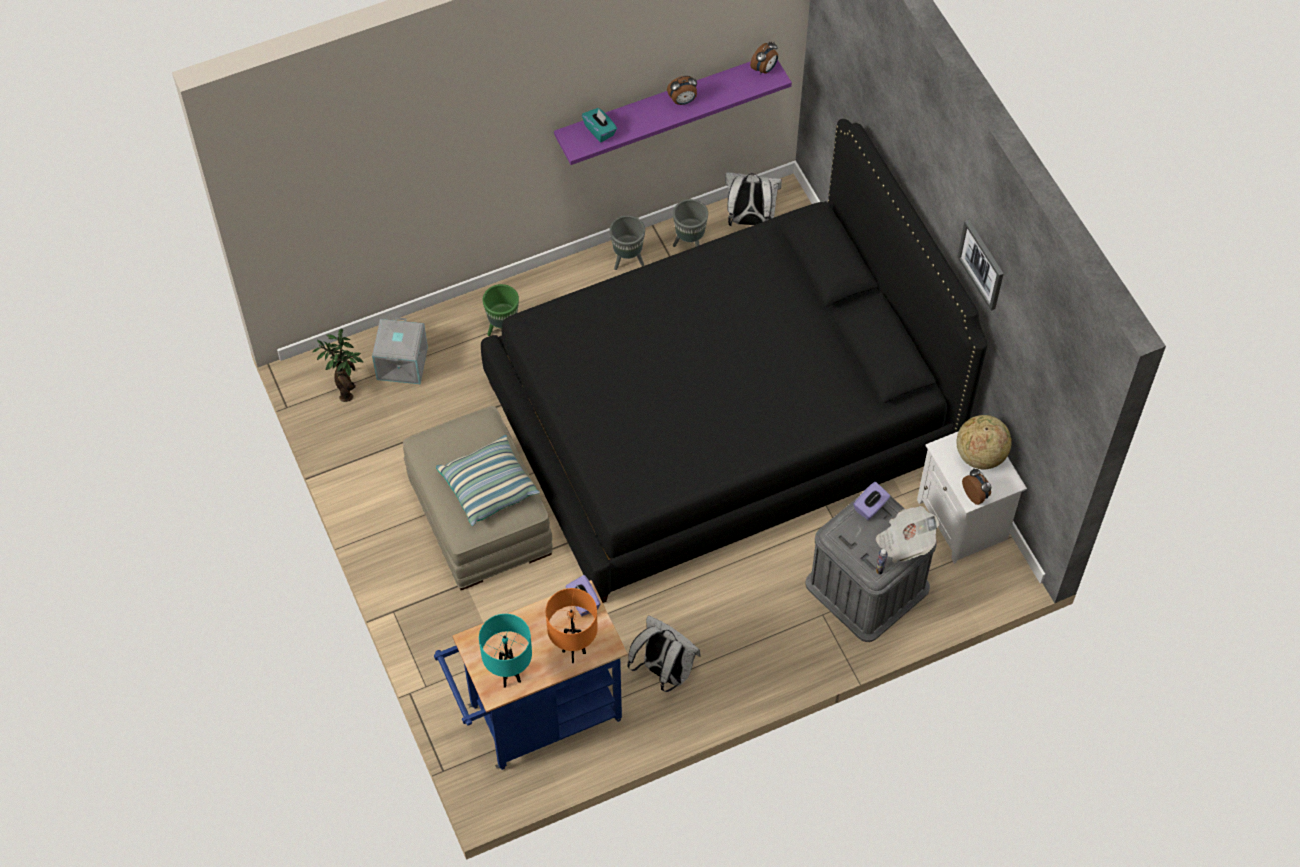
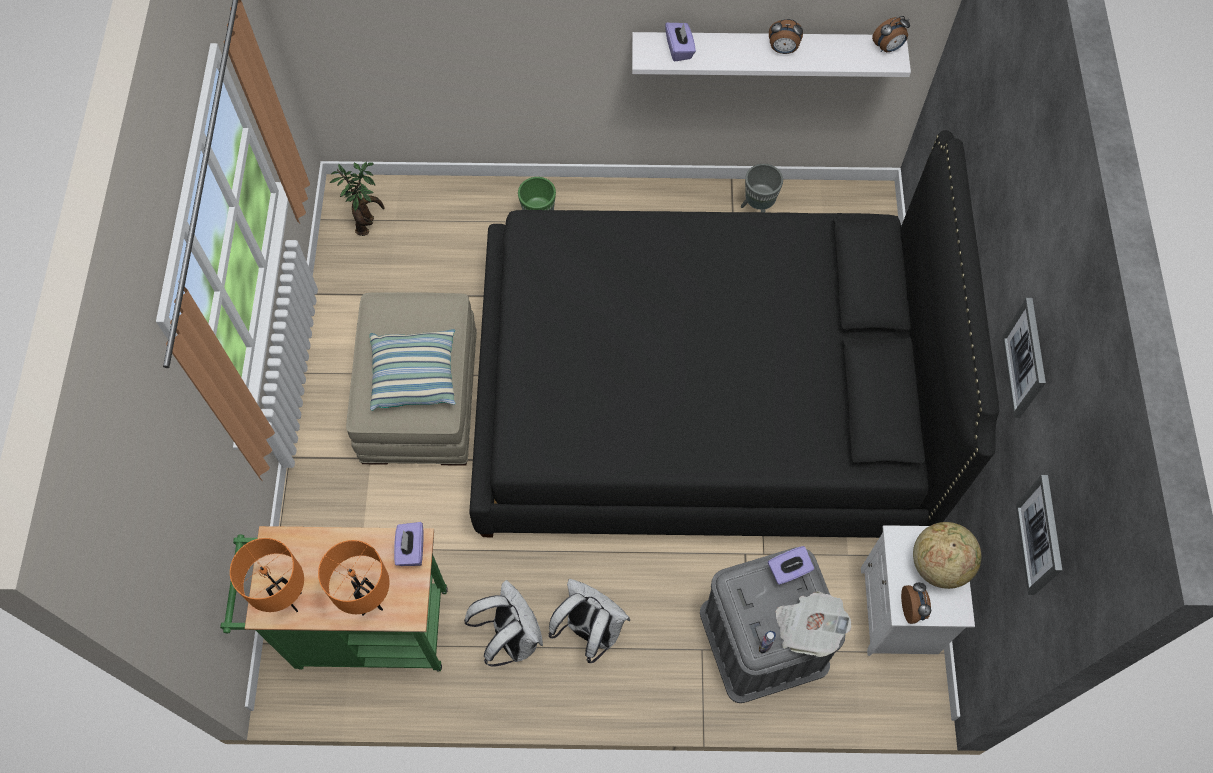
camera: 25 degrees right, 5 degrees up
grey storage box [372,317,428,384] -> none
blue cart [434,580,628,770] -> green cart [220,526,448,671]
turquoise table lamp [479,614,532,688] -> orange table lamp [230,538,304,612]
purple shelf [554,60,792,165] -> white shelf [632,32,911,77]
turquoise tissue box [582,108,617,142] -> purple tissue box [665,23,696,62]
grey planter [610,215,645,270] -> none
white backpack [725,172,782,226] -> white backpack moved to [548,579,630,663]
none -> picture [1016,475,1062,595]

